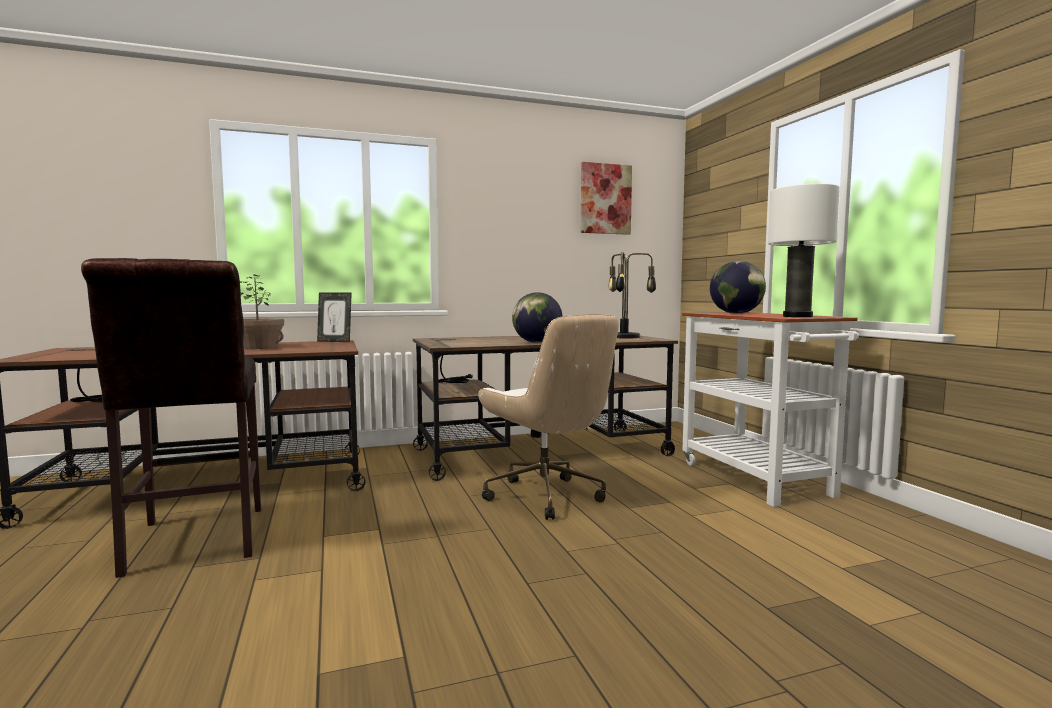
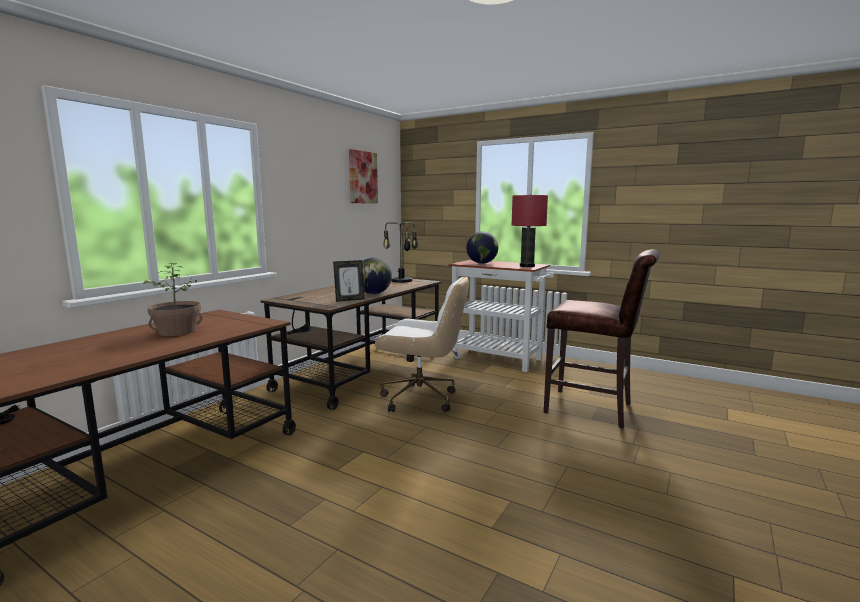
camera: 40 degrees left, 5 degrees up
brown stool [81,258,261,578] -> brown stool moved to [544,249,660,429]
picture frame [317,292,352,342] -> picture frame moved to [333,260,365,302]
white table lamp [768,183,840,317] -> red table lamp [512,194,548,267]

